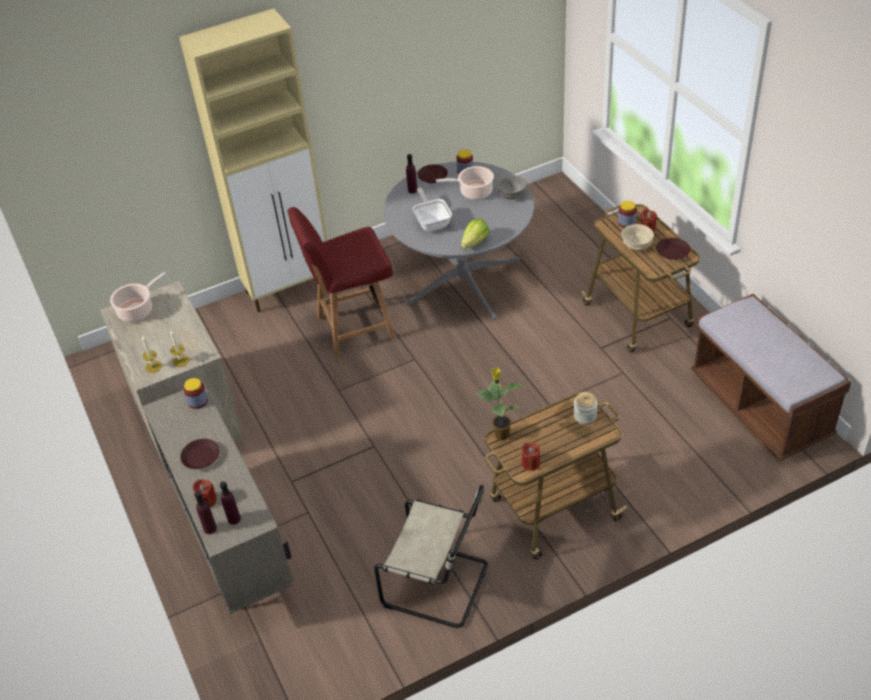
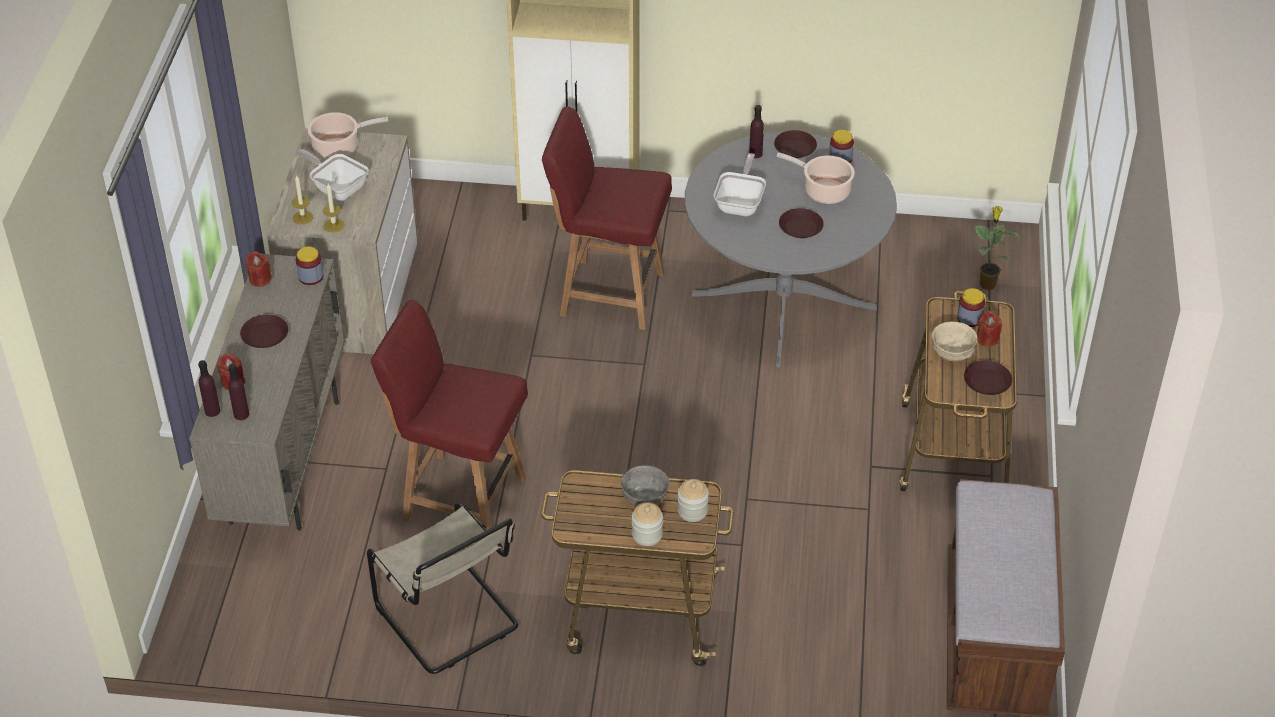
camera: 30 degrees right, 0 degrees up
lettuce [461,219,490,248] -> none
potted plant [476,368,524,440] -> potted plant moved to [973,206,1020,290]
grey bowl [497,175,527,199] -> grey bowl moved to [621,465,670,506]
red candle [522,443,540,471] -> red candle moved to [245,251,272,287]
none -> frying pan [295,149,369,201]
none -> red chair [371,300,528,530]
none -> jar [632,502,663,546]
none -> brown plate [779,208,824,238]

